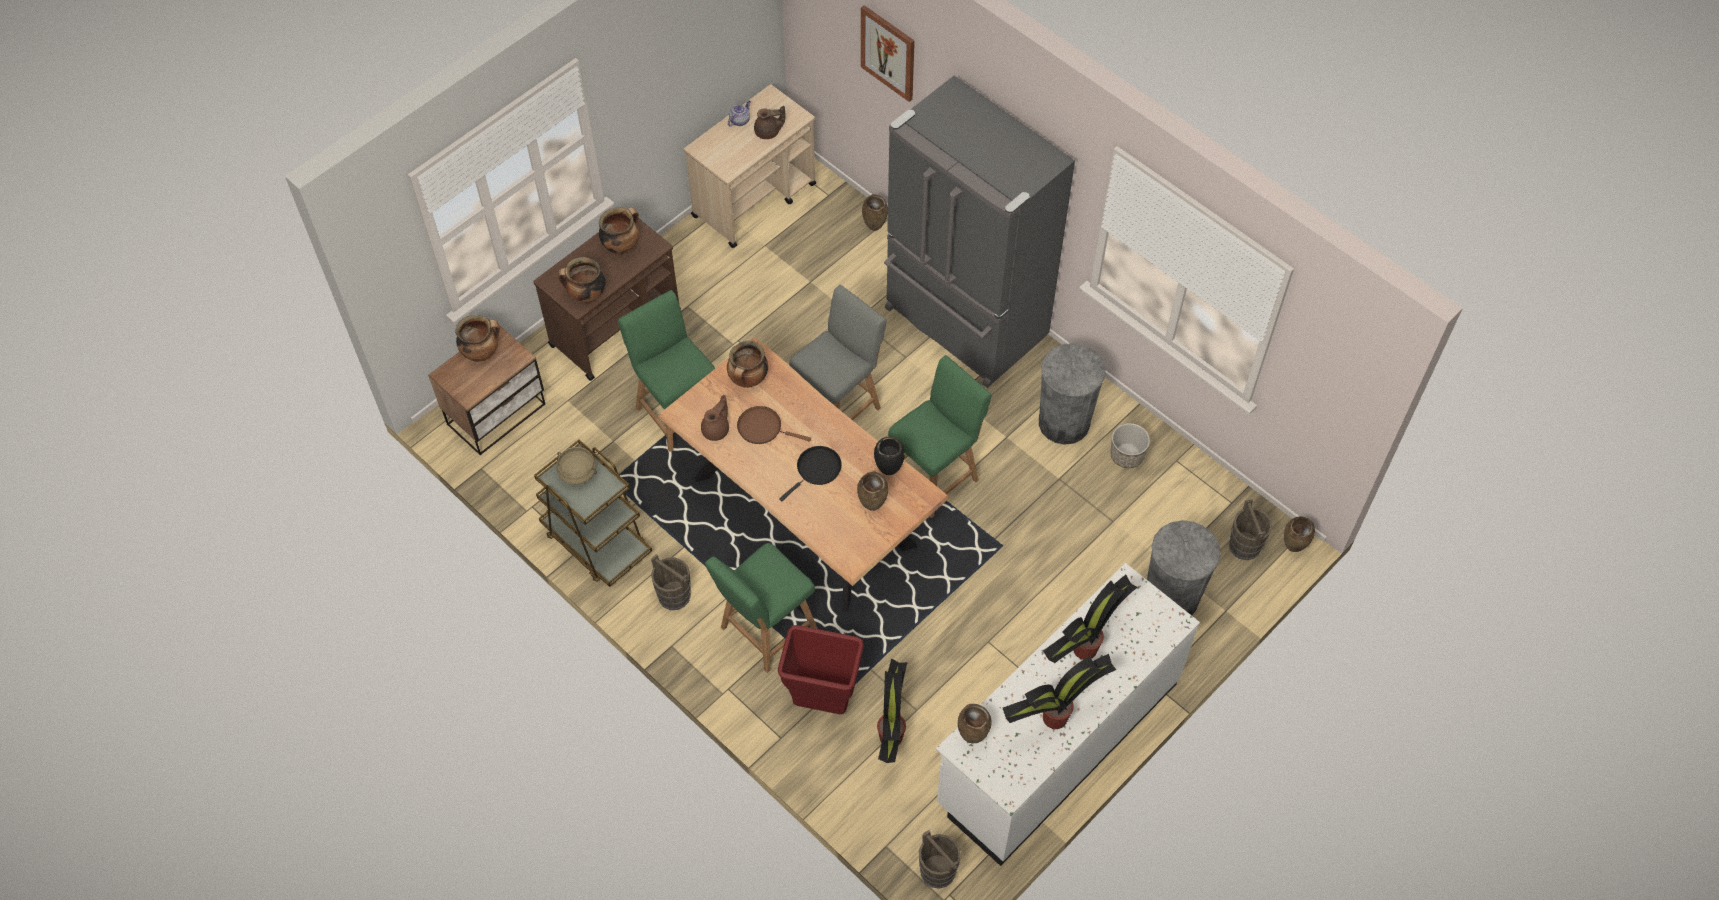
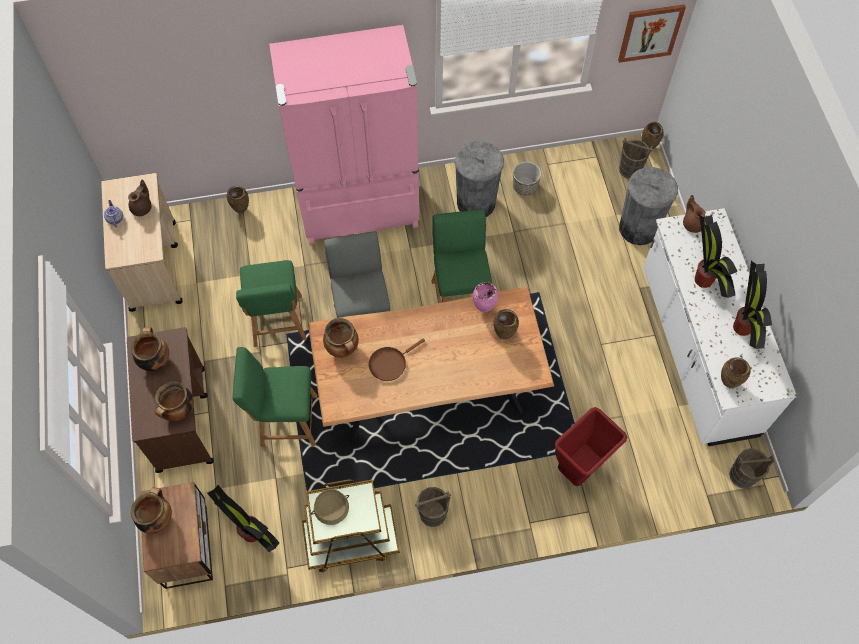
camera: 55 degrees left, 5 degrees up
brown teapot [701,395,729,441] -> brown teapot moved to [683,195,706,233]
green chair [705,543,818,673] -> green chair moved to [236,260,306,347]
black frying pan [779,446,842,501] -> none
picture [861,5,915,102] -> picture moved to [618,4,686,63]
black vase [874,437,905,475] -> pink vase [473,282,498,312]
potted plant [877,658,908,763] -> potted plant moved to [207,485,279,552]
grey fridge [884,76,1075,388] -> pink fridge [269,25,419,244]

